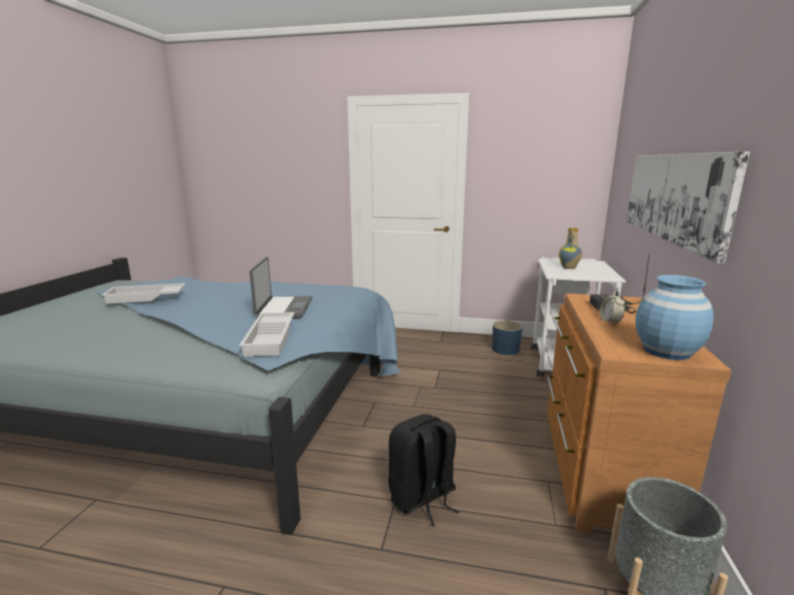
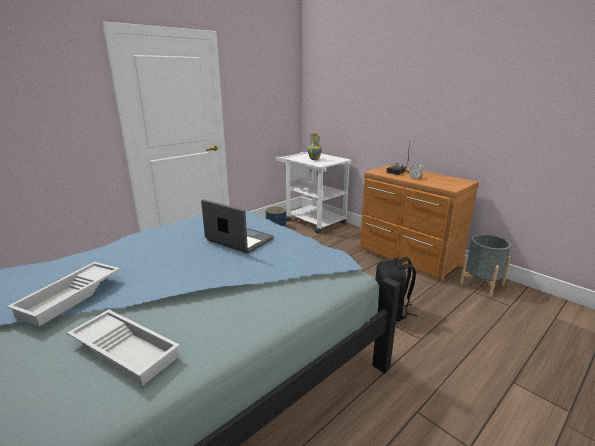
camera: 55 degrees left, 5 degrees up
white tray [239,312,295,357] -> white tray moved to [67,310,180,386]
picture [626,152,750,263] -> none
blue vase [635,275,714,360] -> none

